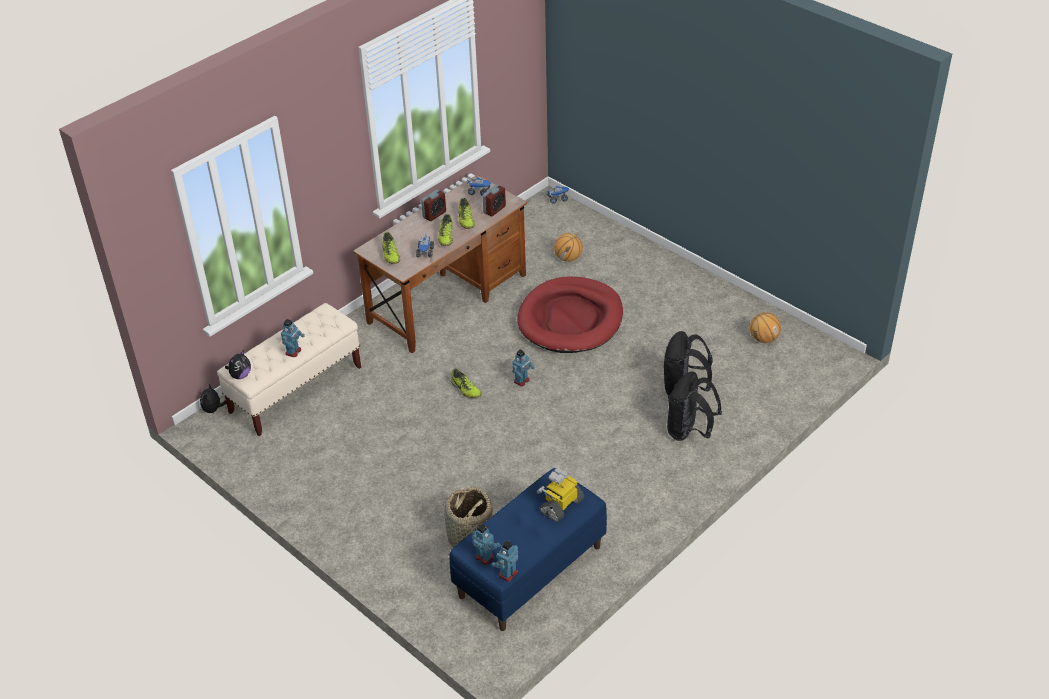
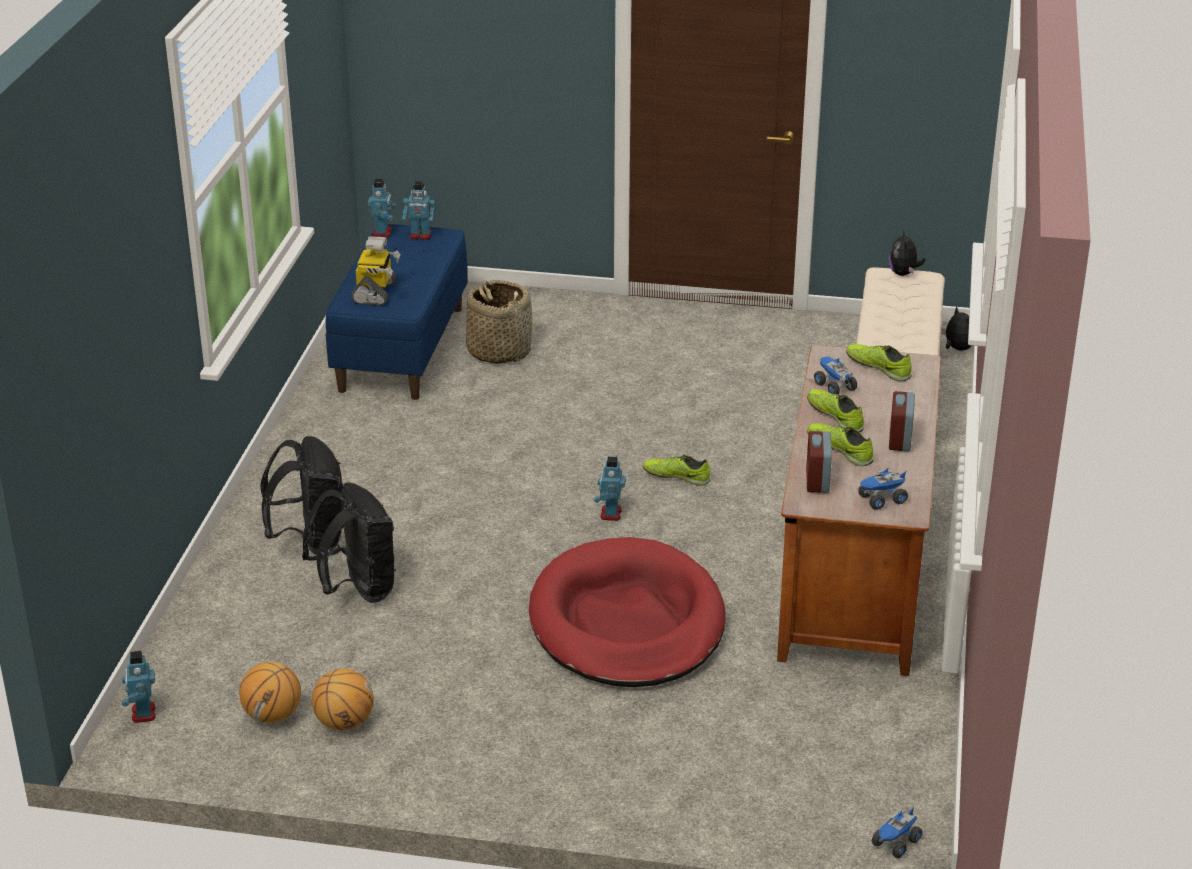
camera: 145 degrees right, 10 degrees down
toy robot [281,319,305,357] -> toy robot moved to [122,651,156,723]
basketball [554,233,583,262] -> basketball moved to [312,669,374,730]

